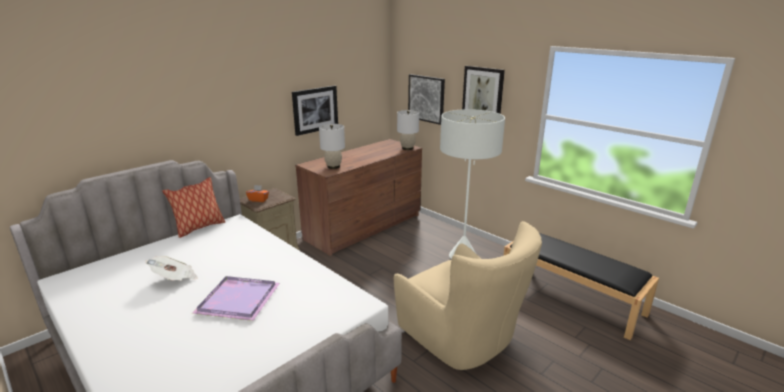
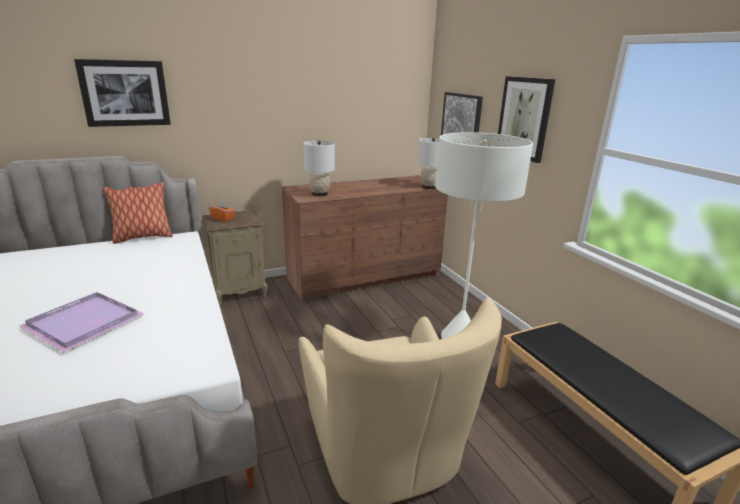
camera: 20 degrees right, 0 degrees up
newspaper [145,256,198,281] -> none
picture [292,85,338,136] -> picture moved to [74,59,171,127]

